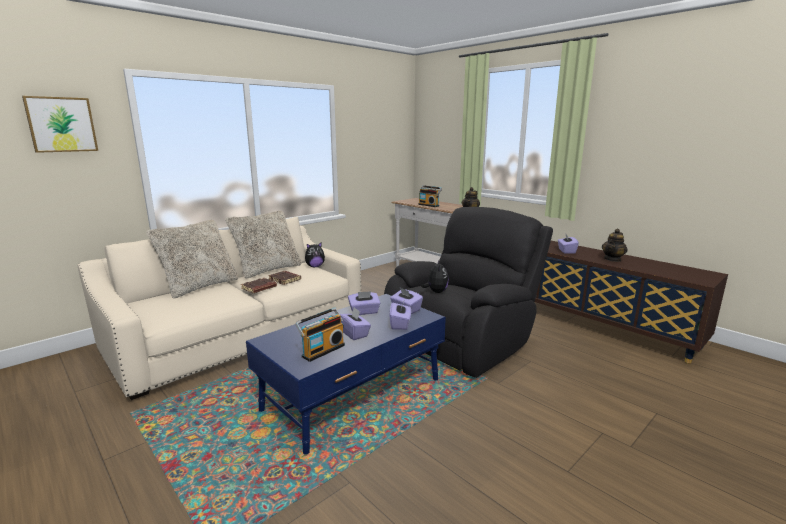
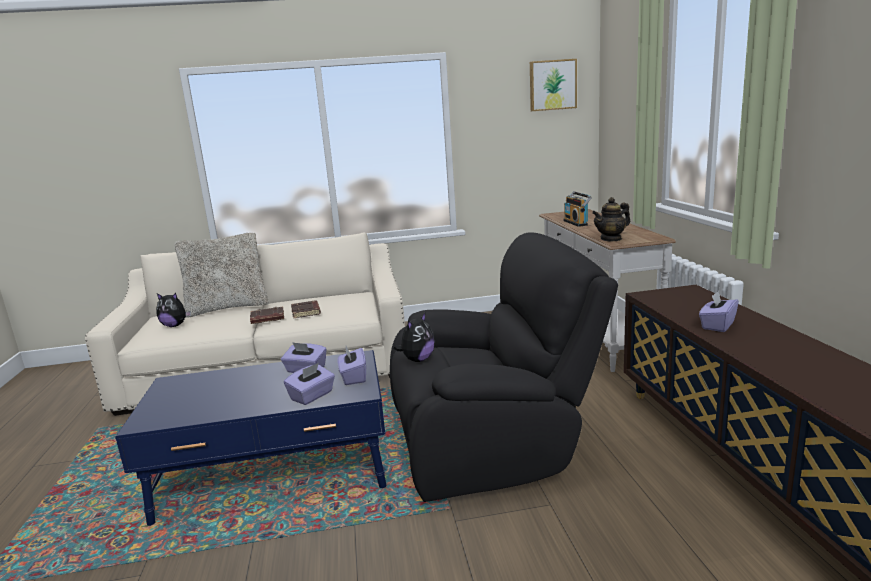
camera: 35 degrees right, 0 degrees up
picture [22,96,98,153] -> picture moved to [530,59,577,111]
beige pillow [225,211,301,279] -> none
radio [295,308,345,362] -> none
plush toy [305,242,325,267] -> plush toy moved to [156,293,191,327]
purple tissue box [340,307,371,340] -> none
teapot [602,229,628,262] -> none

